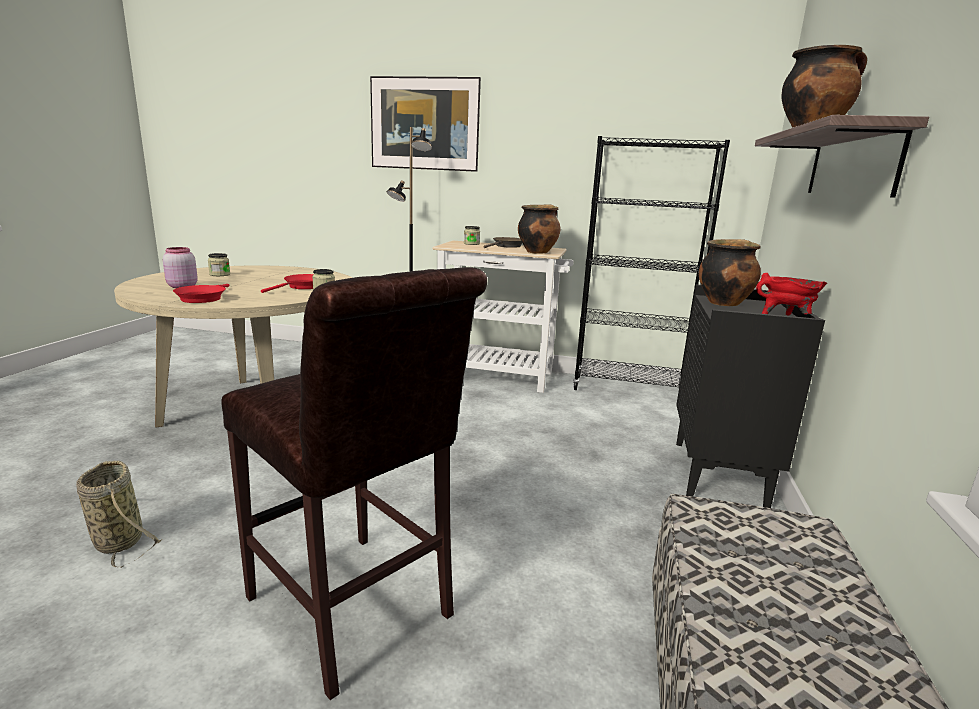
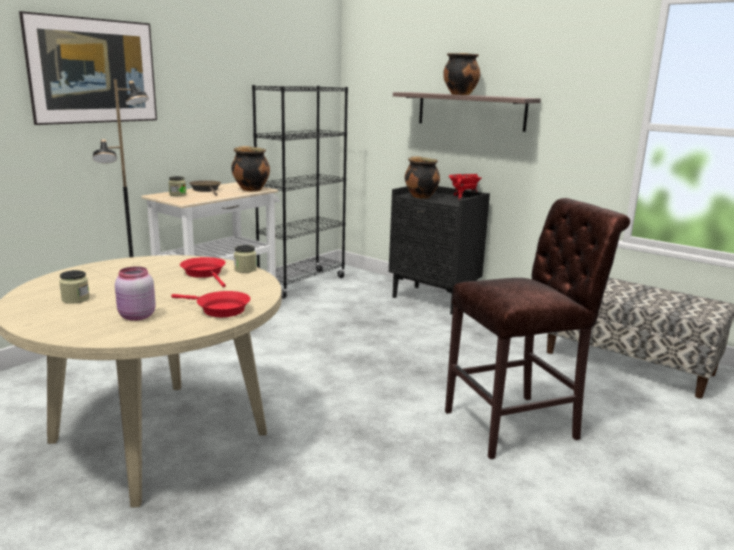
camera: 65 degrees left, 0 degrees up
basket [76,461,161,568] -> none

